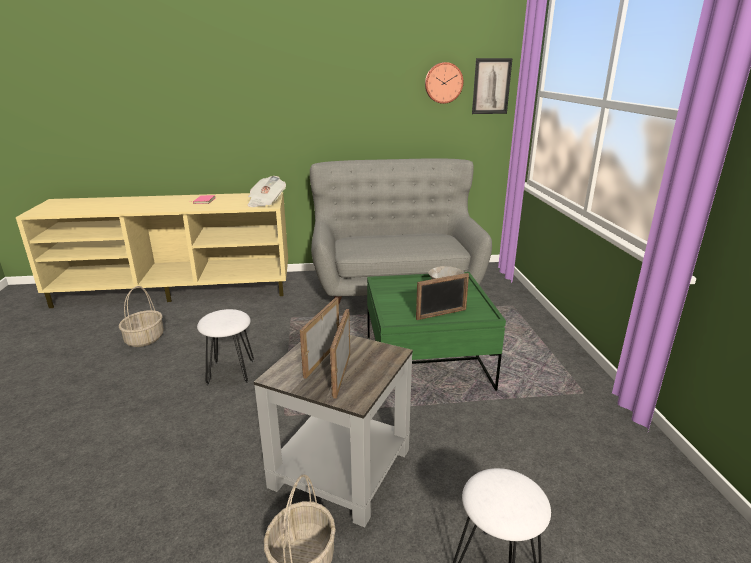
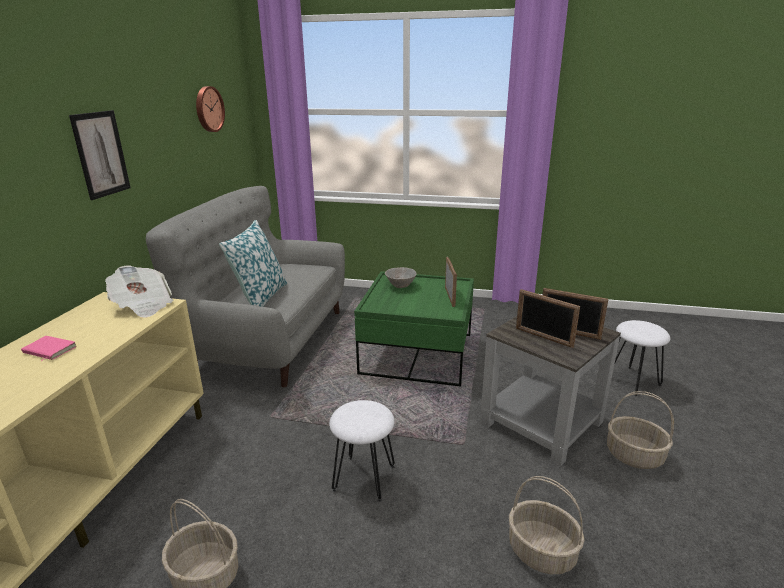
camera: 70 degrees left, 0 degrees up
picture [472,58,513,114] -> picture moved to [69,110,131,200]
none -> pillow [219,220,287,307]
none -> basket [509,476,585,574]

